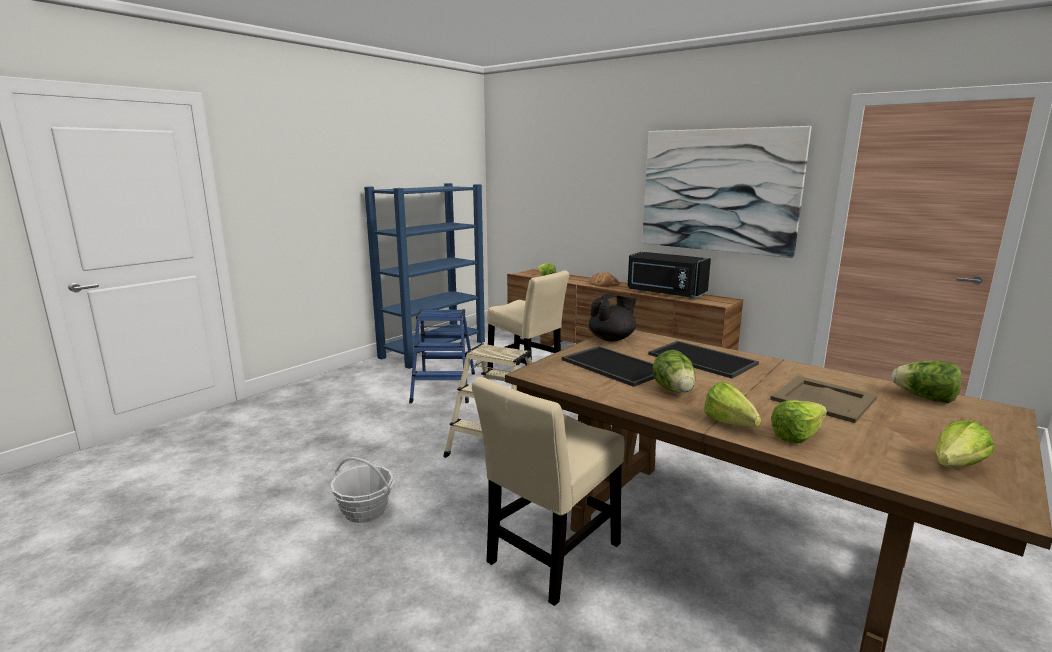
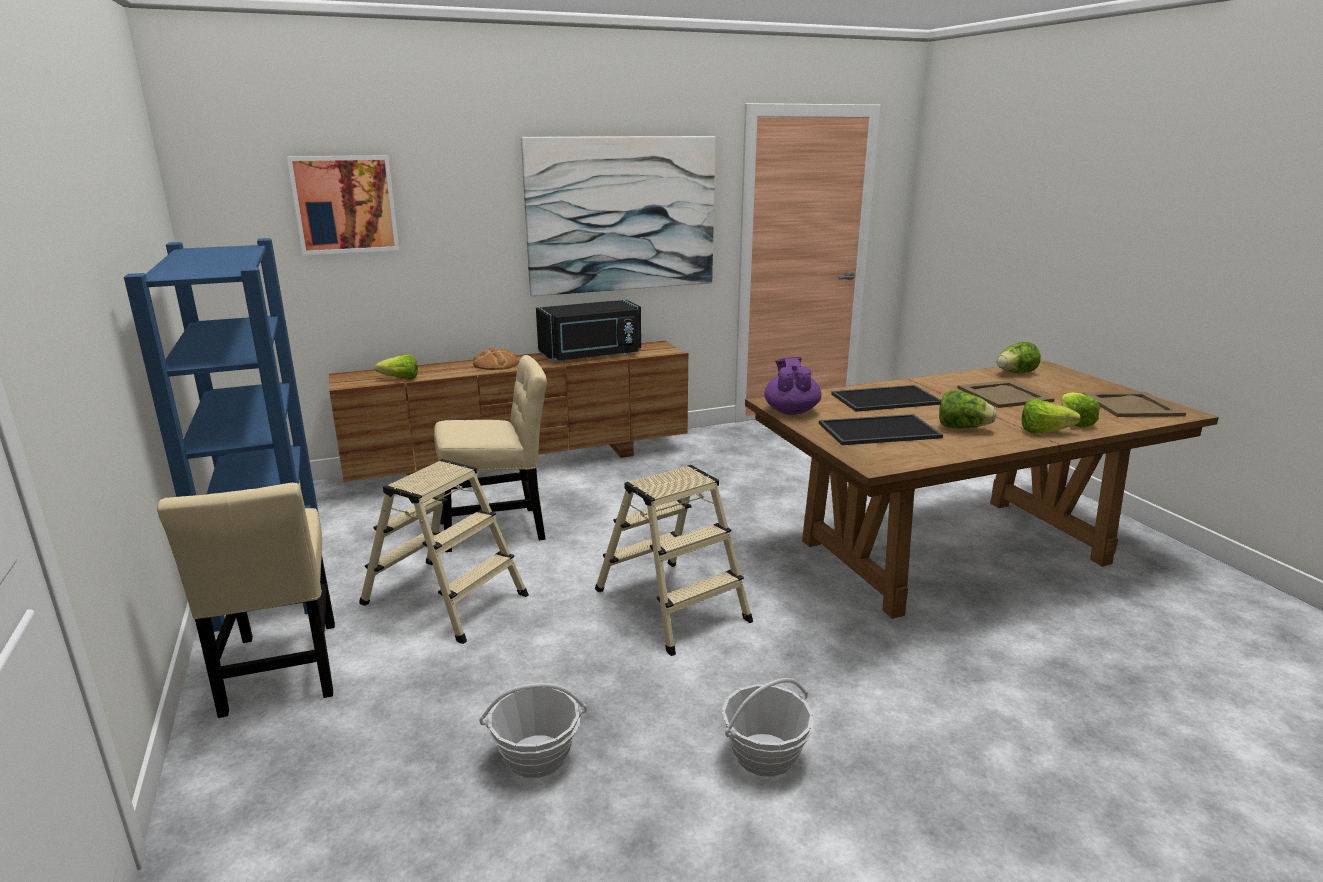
camera: 60 degrees left, 5 degrees up
blue step ladder [409,309,475,403] -> beige step ladder [359,459,529,644]
beige chair [472,377,625,606] -> beige chair moved to [157,483,335,718]
black teapot [588,294,637,341] -> purple teapot [764,357,822,415]
lettuce [935,420,994,467] -> beige tray [1082,392,1186,417]
none -> picture [287,155,399,255]
none -> basket [479,683,587,778]

